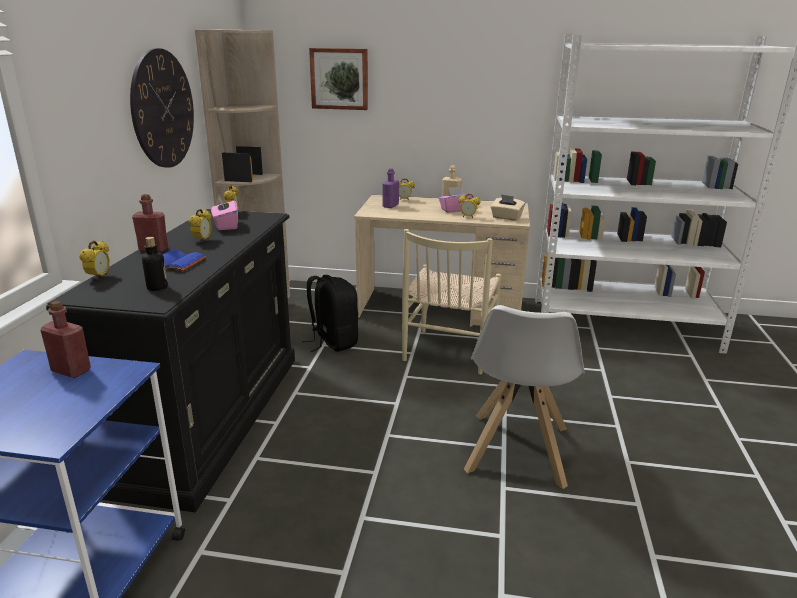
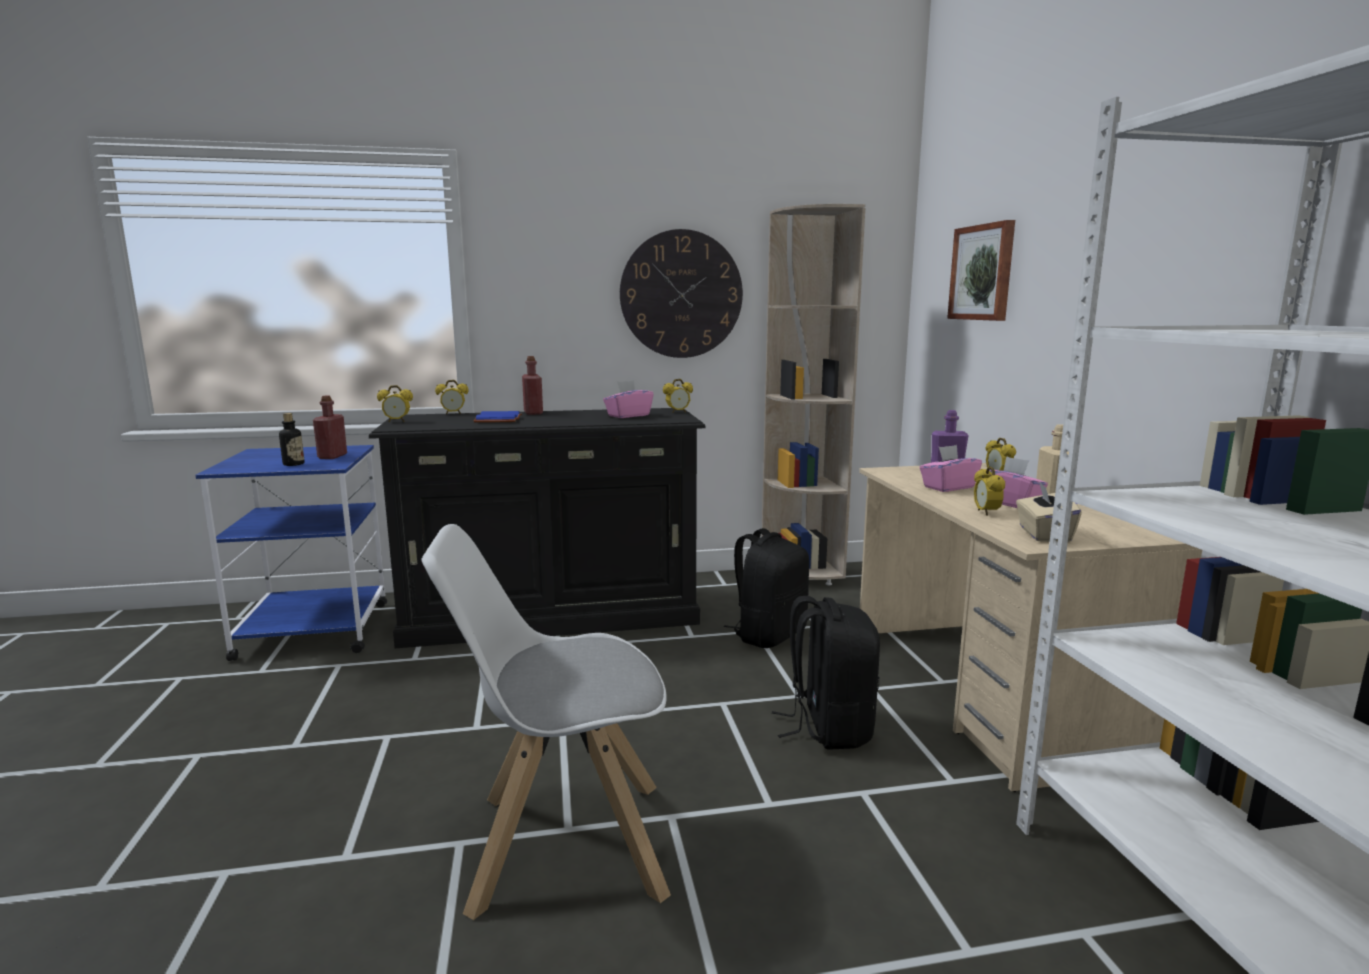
camera: 70 degrees right, 10 degrees down
bottle [142,237,168,291] -> bottle moved to [279,413,304,466]
alarm clock [189,209,212,243] -> alarm clock moved to [377,385,413,422]
beige chair [402,229,501,374] -> black backpack [772,596,880,750]
none -> pink tissue box [919,445,982,492]

